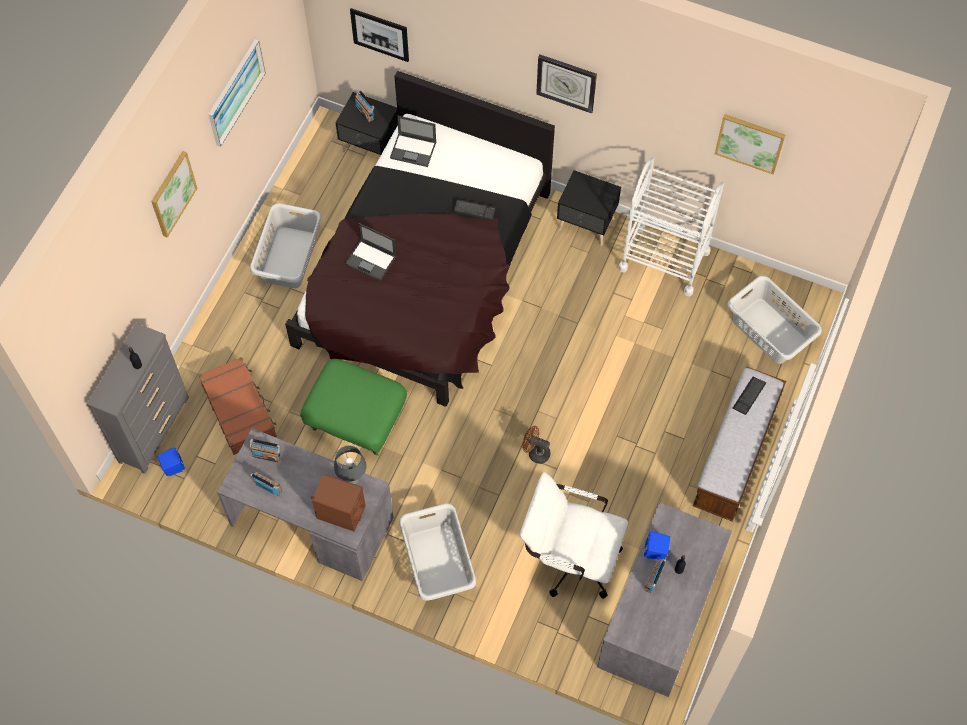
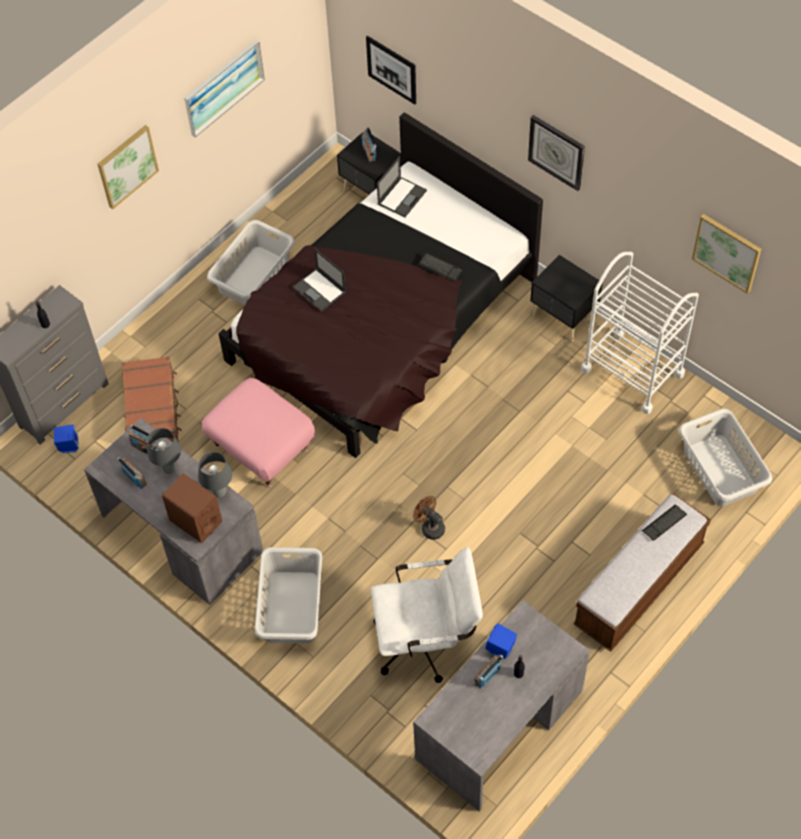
camera: 20 degrees right, 5 degrees down
green ottoman [300,359,407,456] -> pink ottoman [201,378,315,488]
laptop [390,115,436,167] -> laptop turned 90 degrees counterclockwise [377,156,427,218]
white office chair [520,472,628,599] -> white office chair turned 135 degrees clockwise [371,547,483,683]
none -> grey table lamp [147,428,181,474]

